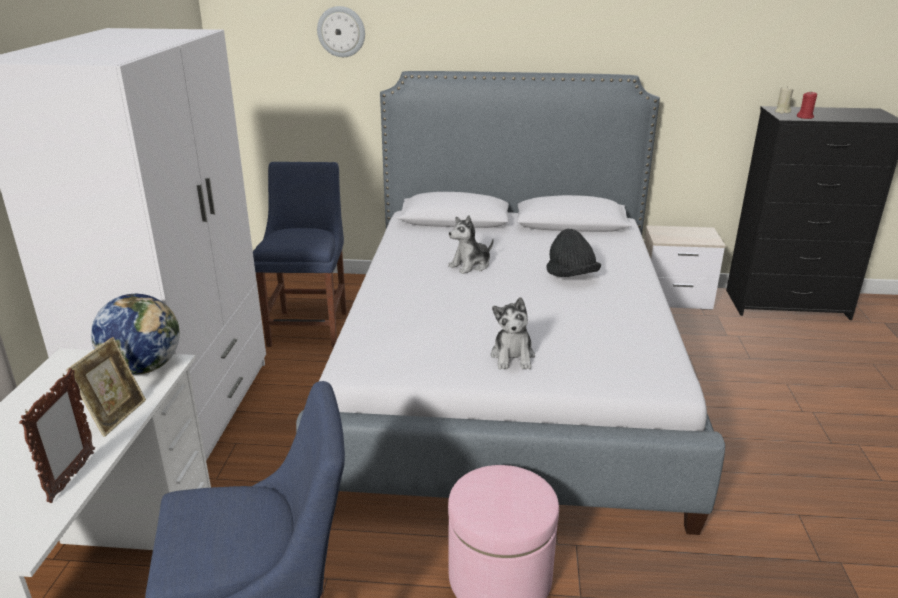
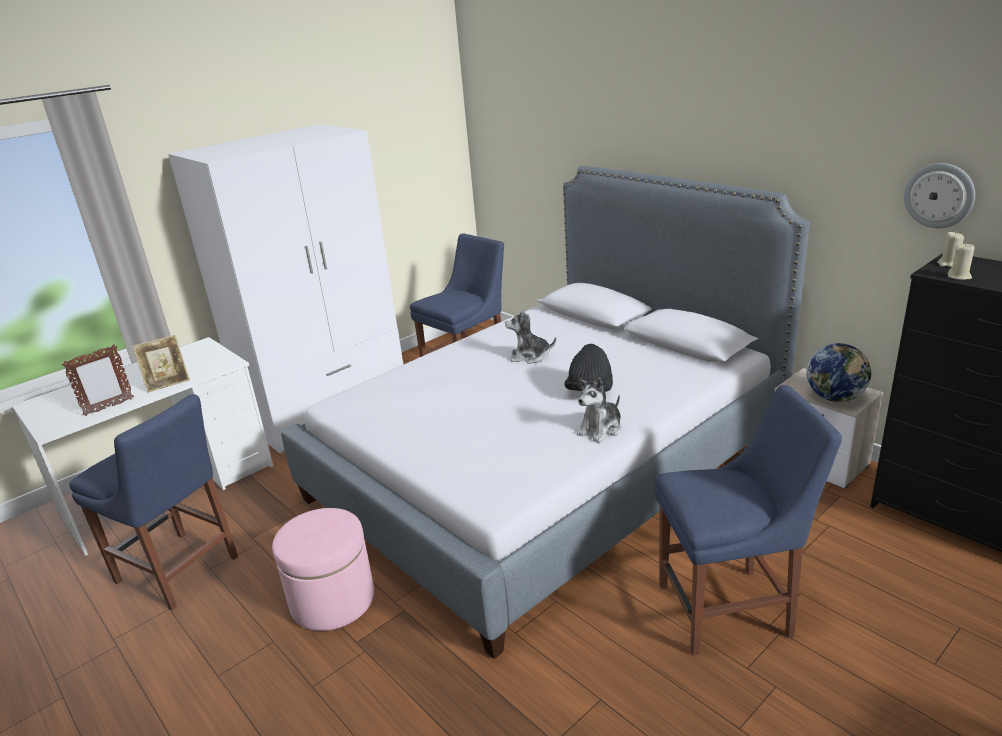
camera: 45 degrees right, 0 degrees up
globe [91,294,180,375] -> globe moved to [807,343,871,402]
wall clock [317,6,365,57] -> wall clock moved to [904,163,975,228]
plush toy [491,297,535,370] -> plush toy moved to [577,377,621,443]
red candle [797,92,817,119] -> beige candle [948,243,974,280]
none -> blue chair [655,385,842,656]

